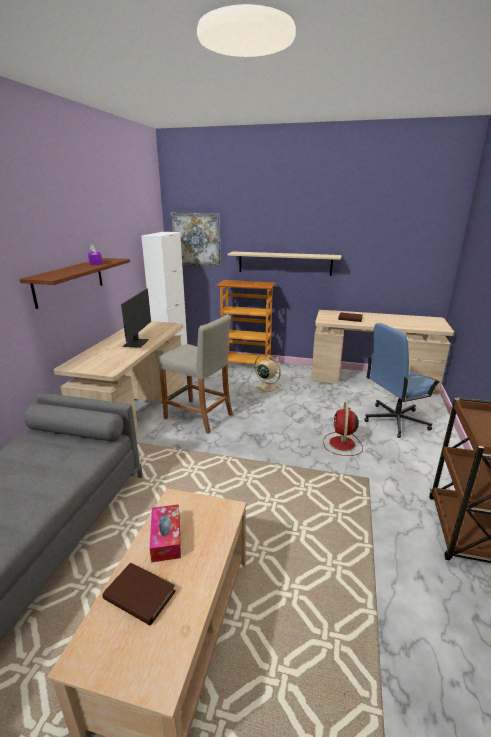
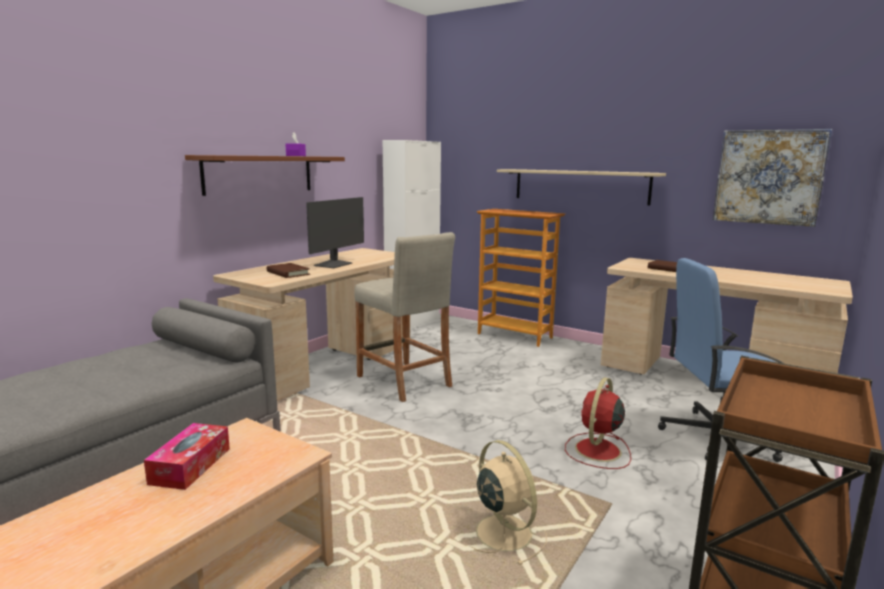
camera: 20 degrees right, 10 degrees down
brown book [102,563,176,626] -> brown book moved to [267,263,310,278]
picture [170,213,221,266] -> picture moved to [713,129,832,227]
beige fan [251,354,282,394] -> beige fan moved to [470,440,547,565]

